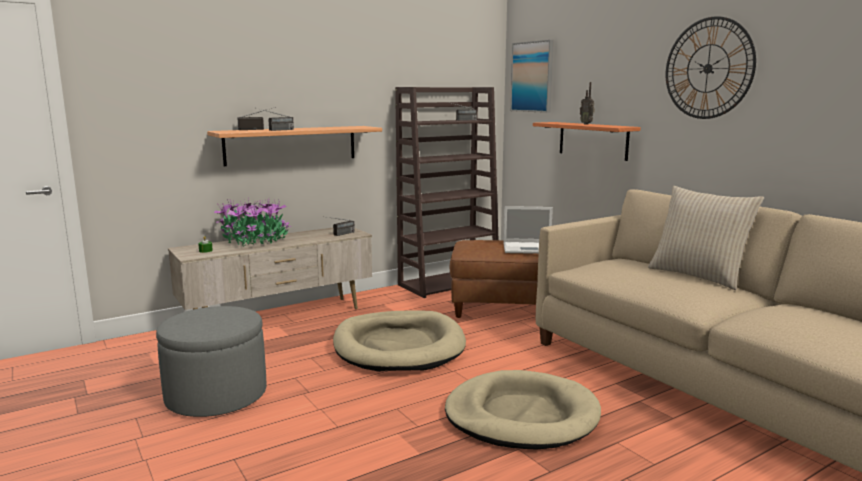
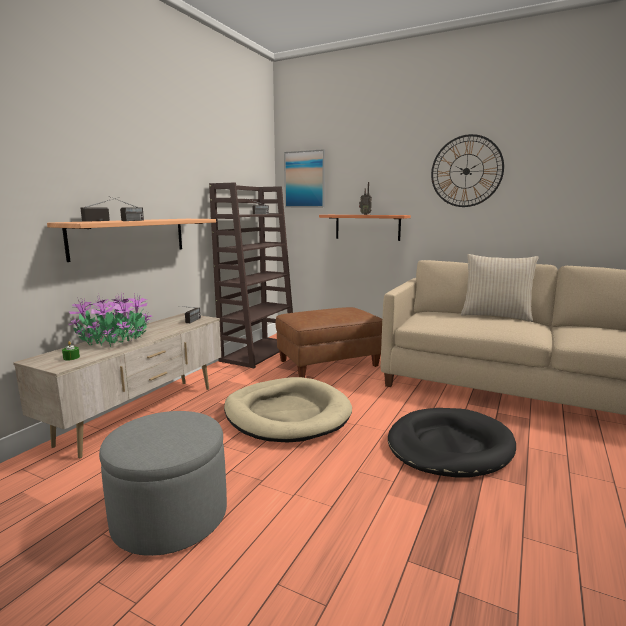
camera: 30 degrees left, 0 degrees up
beige dog bed [445,370,601,449] -> black dog bed [388,408,516,477]
laptop [503,206,553,254] -> none

